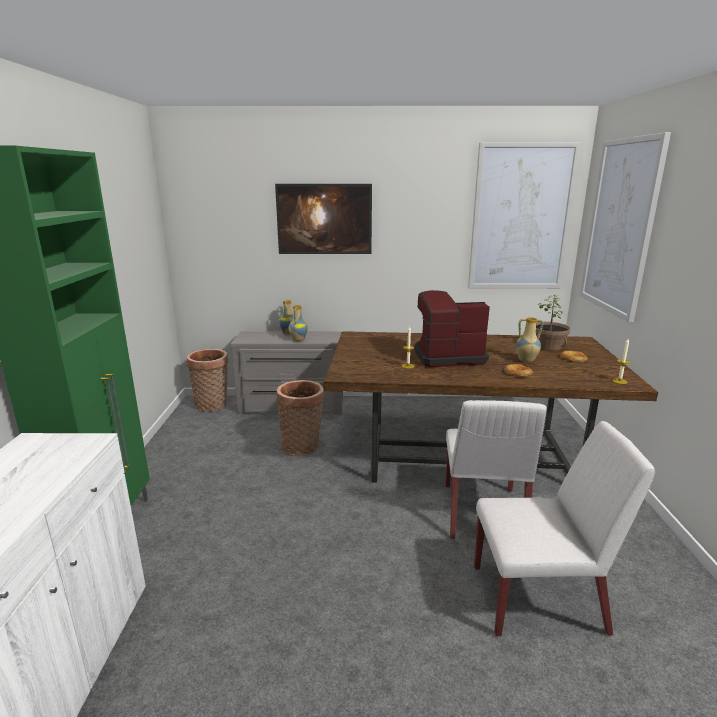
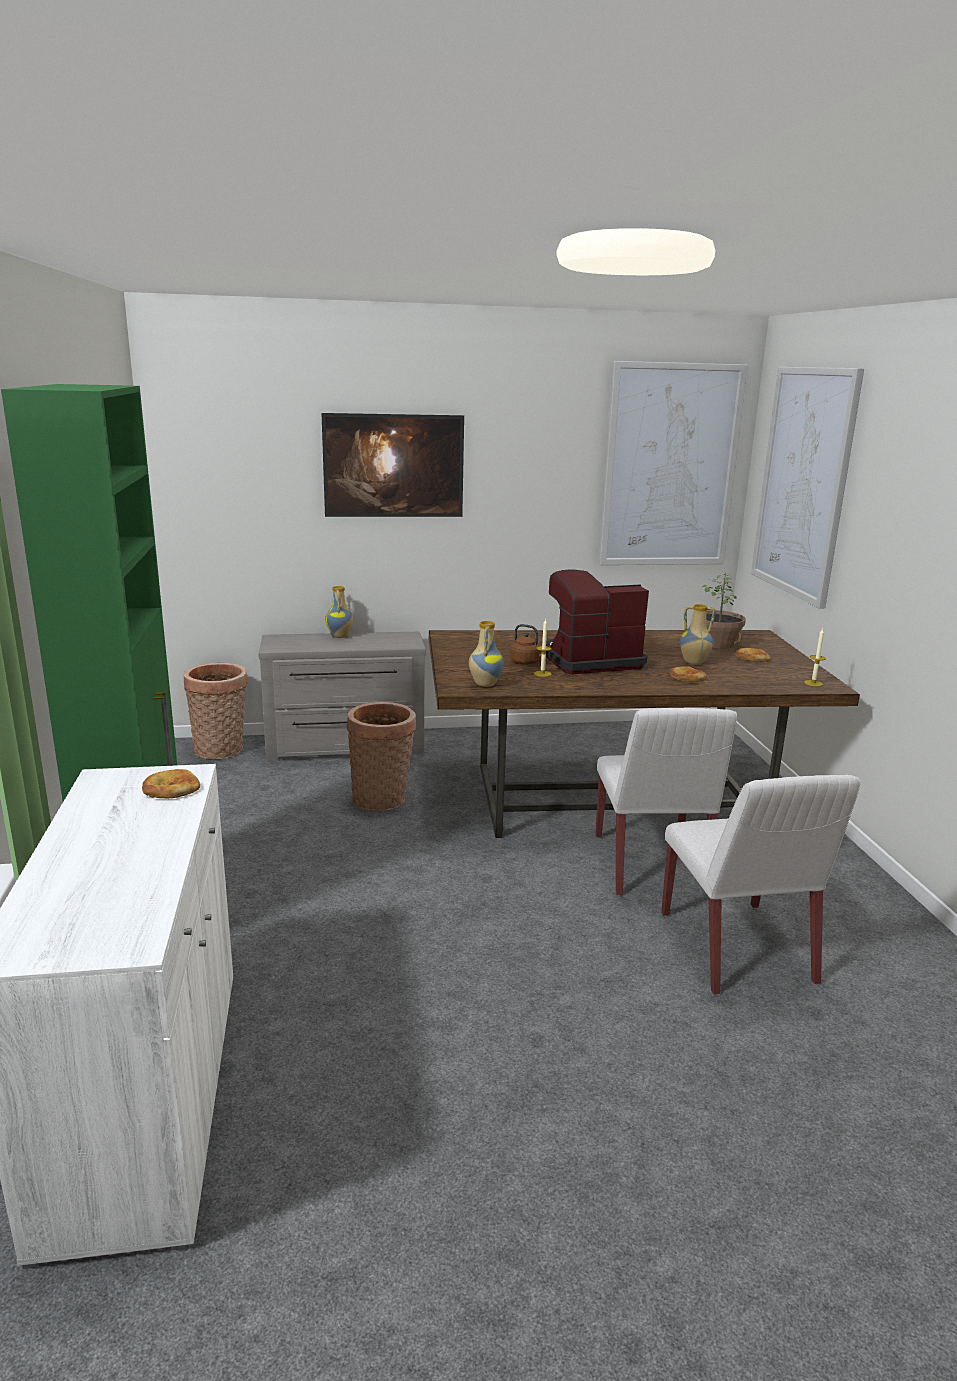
camera: 10 degrees left, 0 degrees up
vase [289,305,308,341] -> vase moved to [469,621,504,687]
white chair [474,421,655,637] -> white chair turned 90 degrees clockwise [661,775,860,995]
none -> bread [142,769,200,798]
none -> brown kettle [510,624,549,665]

